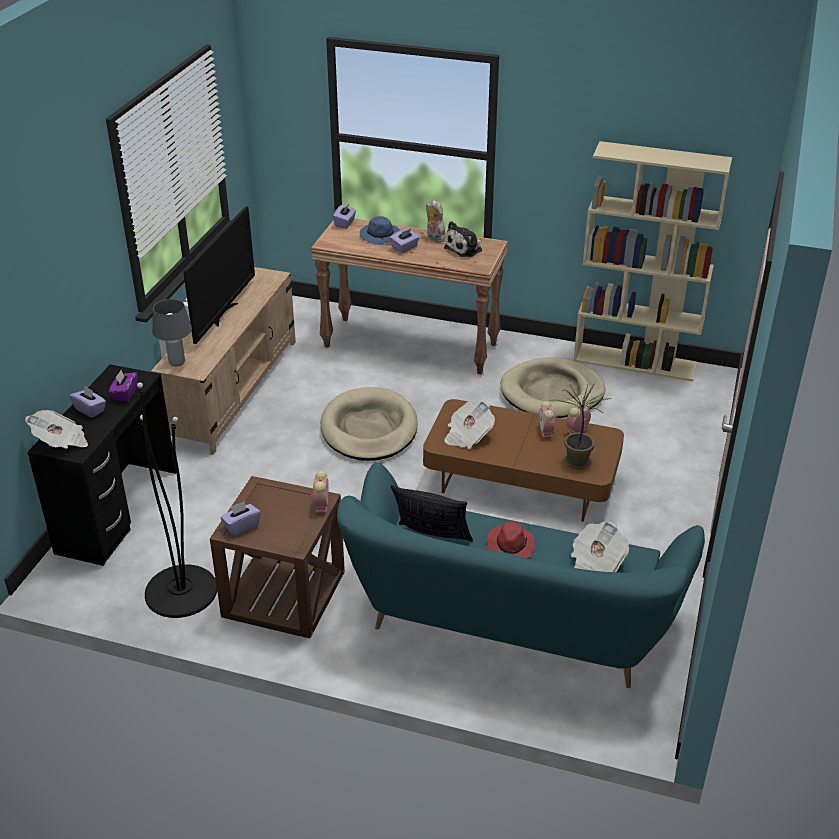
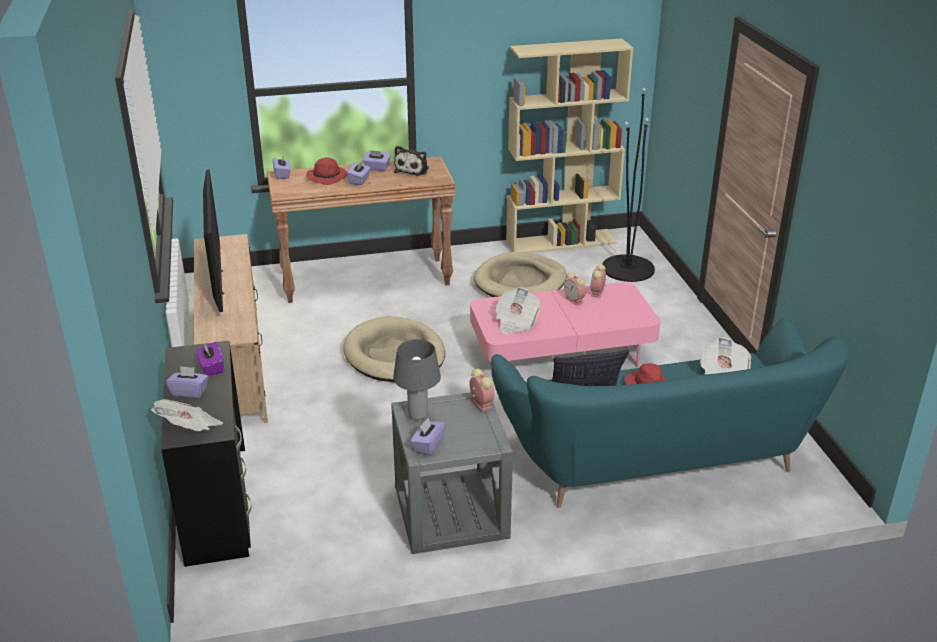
camera: 30 degrees left, 5 degrees down
black floor lamp [137,382,217,618] -> black floor lamp moved to [602,88,655,282]
grey table lamp [152,299,192,366] -> grey table lamp moved to [393,339,441,420]
brown side table [210,476,345,638] -> grey side table [391,392,513,554]
blue hat [360,216,400,245] -> red hat [306,157,347,185]
brown coffee table [423,399,624,522] -> pink coffee table [470,282,660,367]
plush toy [426,200,445,242] -> purple tissue box [363,150,391,171]
potted plant [550,384,611,469] -> none

